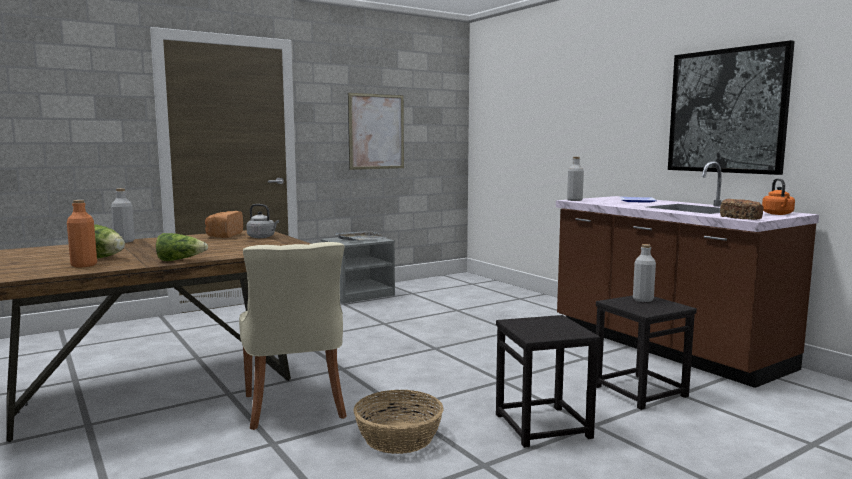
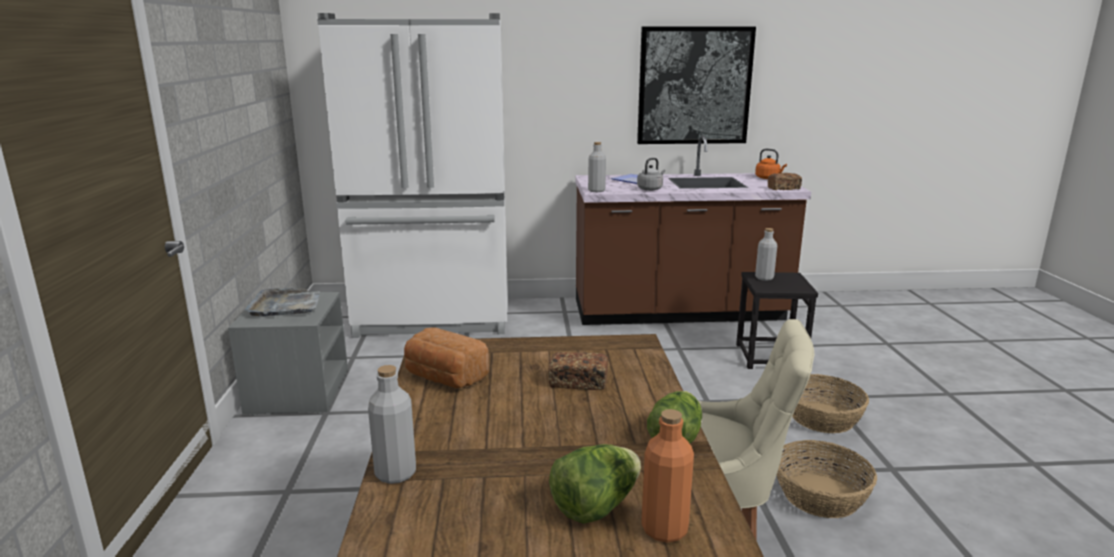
camera: 60 degrees left, 10 degrees up
grey kettle [246,204,279,238] -> grey kettle moved to [637,158,665,191]
picture [348,93,404,170] -> none
black stool [496,315,600,448] -> basket [792,374,869,433]
none -> white fridge [317,13,507,338]
none -> bread [548,352,608,390]

